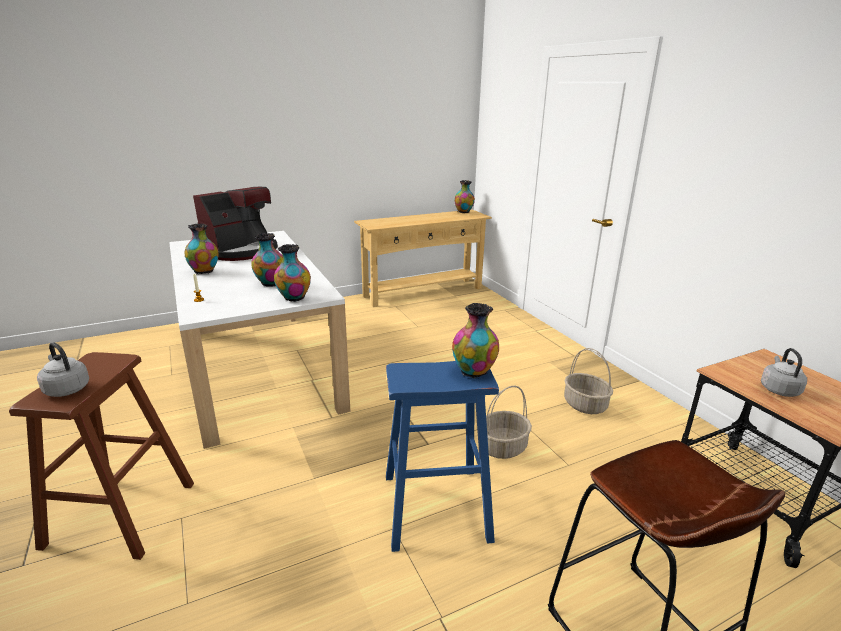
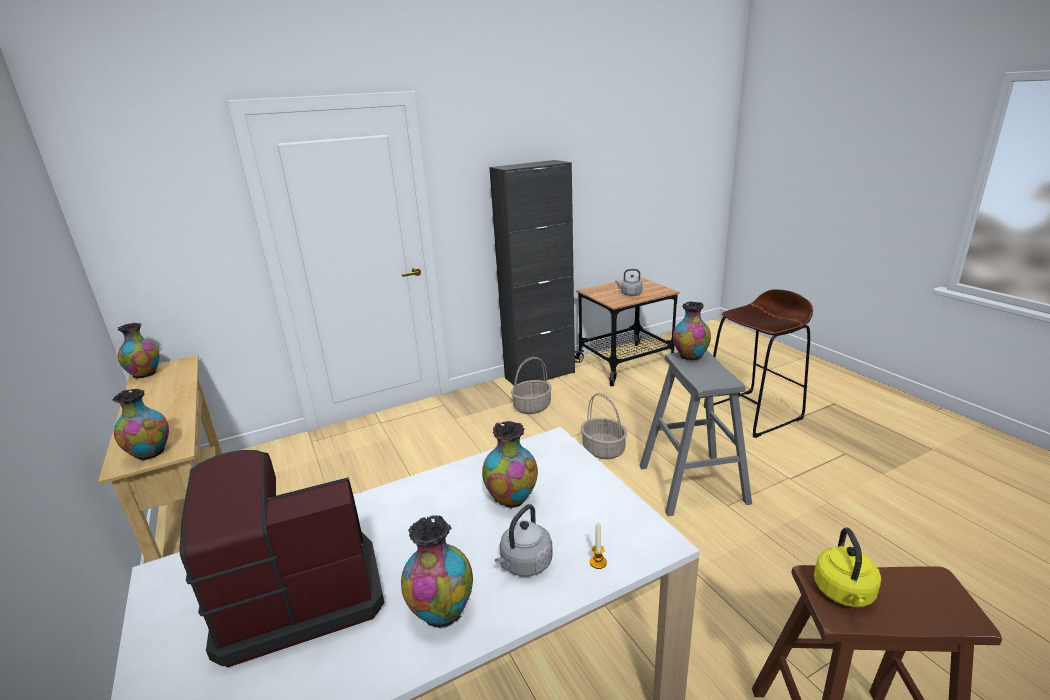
camera: 90 degrees left, 0 degrees up
grey kettle [37,342,89,397] -> grey kettle moved to [495,504,553,577]
coffee machine [193,187,278,261] -> coffee machine turned 60 degrees counterclockwise [180,450,384,668]
vase [274,244,311,302] -> vase moved to [113,389,169,461]
blue stool [386,361,499,552] -> grey stool [639,350,752,516]
none -> black cabinet [489,160,575,386]
none -> yellow kettle [814,527,881,607]

